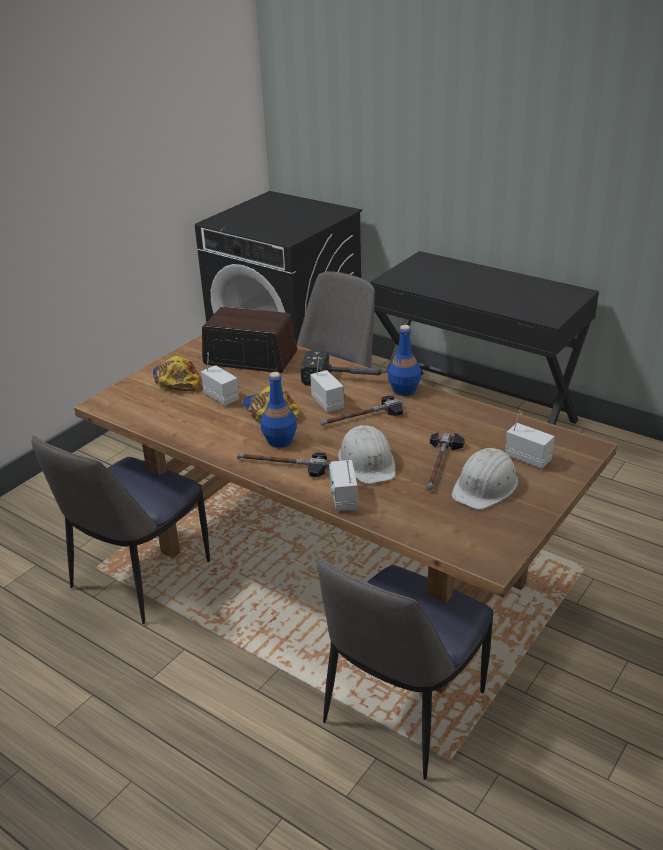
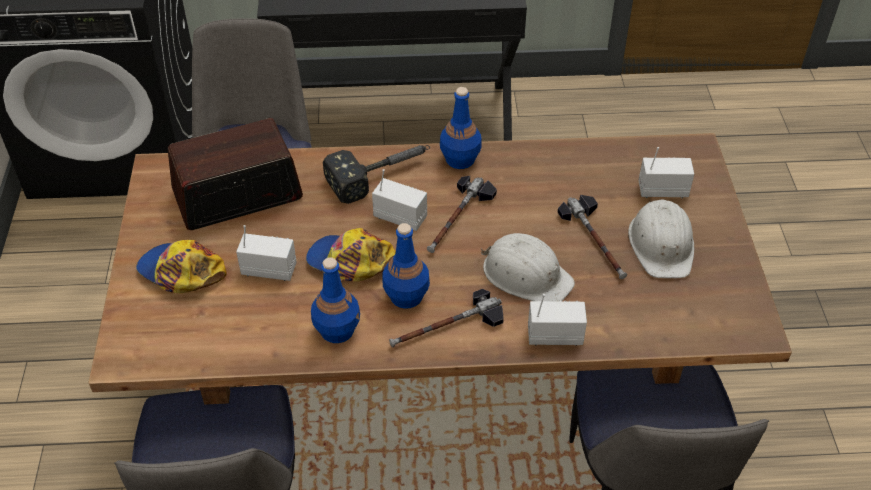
camera: 40 degrees left, 15 degrees up
radio [329,460,358,511] -> radio turned 135 degrees clockwise [528,294,587,346]
none -> blue bottle [311,257,360,343]

